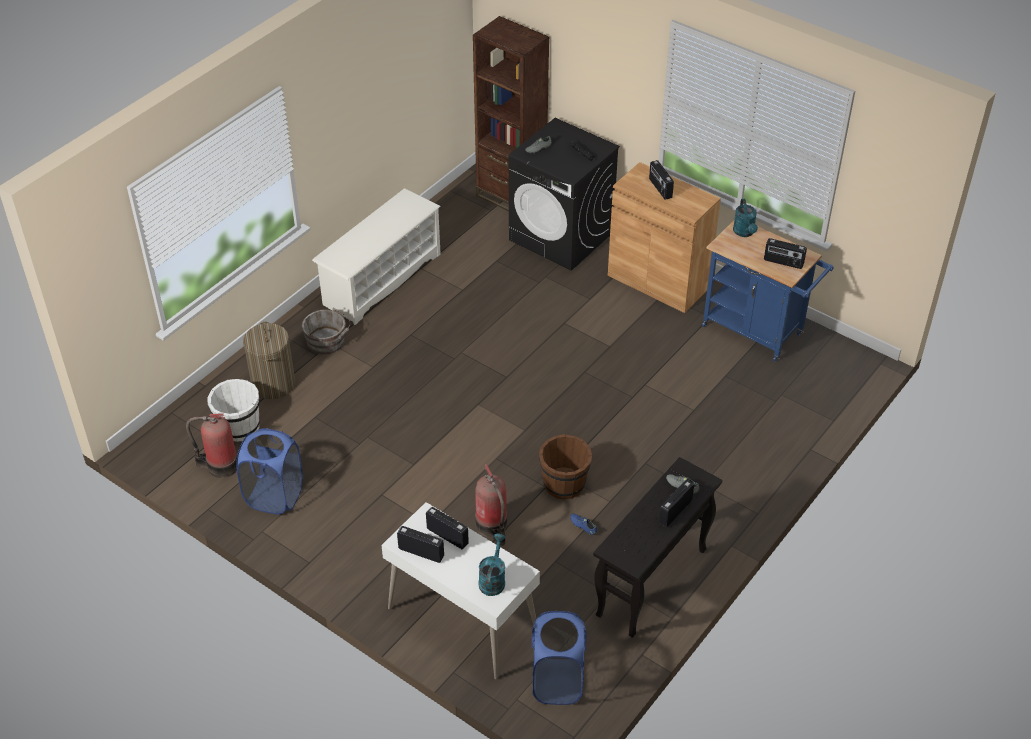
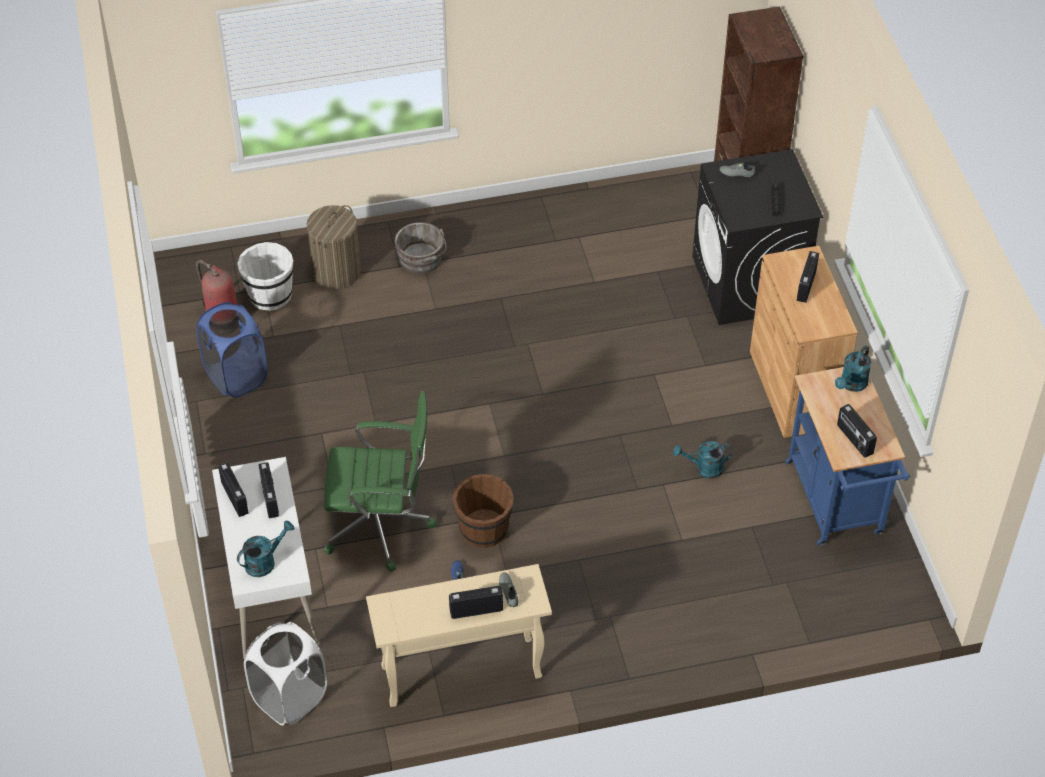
camera: 40 degrees right, 5 degrees up
white shoe rack [312,188,441,325] -> none
fire extinguisher [475,464,507,546] -> green office chair [324,391,437,572]
blue laundry basket [531,611,587,705] -> white laundry basket [244,622,327,725]
black console table [593,457,722,638] -> beige console table [366,564,552,707]
none -> turquoise watering can [673,441,733,479]

